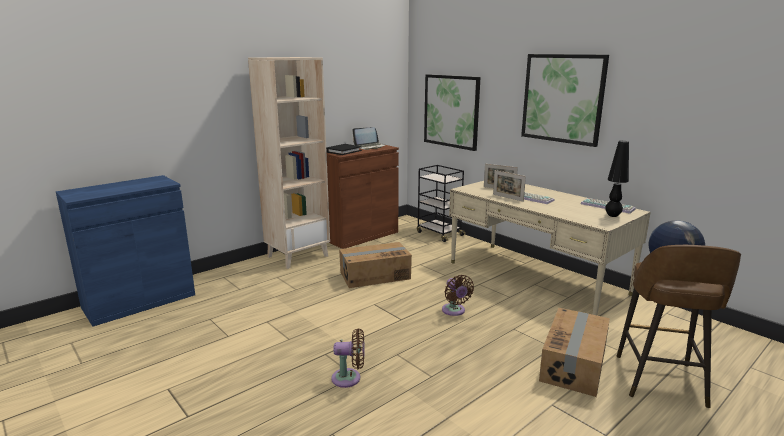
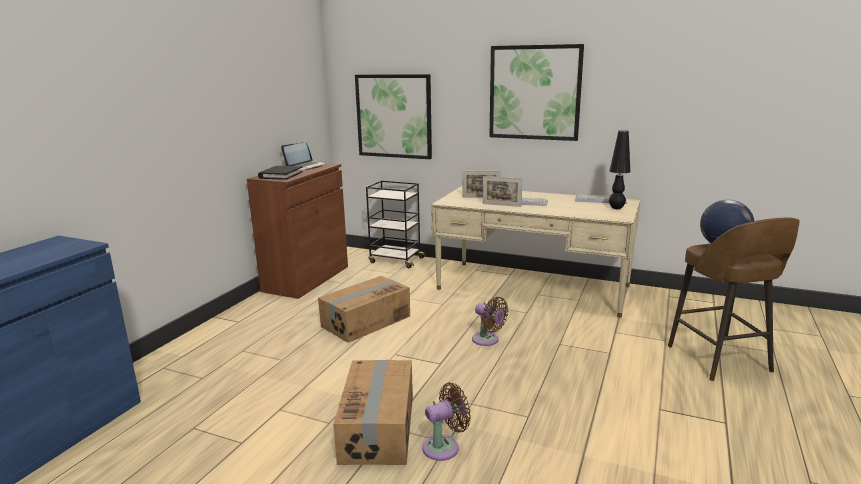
camera: 25 degrees left, 0 degrees up
beige bookcase [248,57,330,269] -> none
cardboard box [539,308,610,397] -> cardboard box moved to [333,360,413,465]

